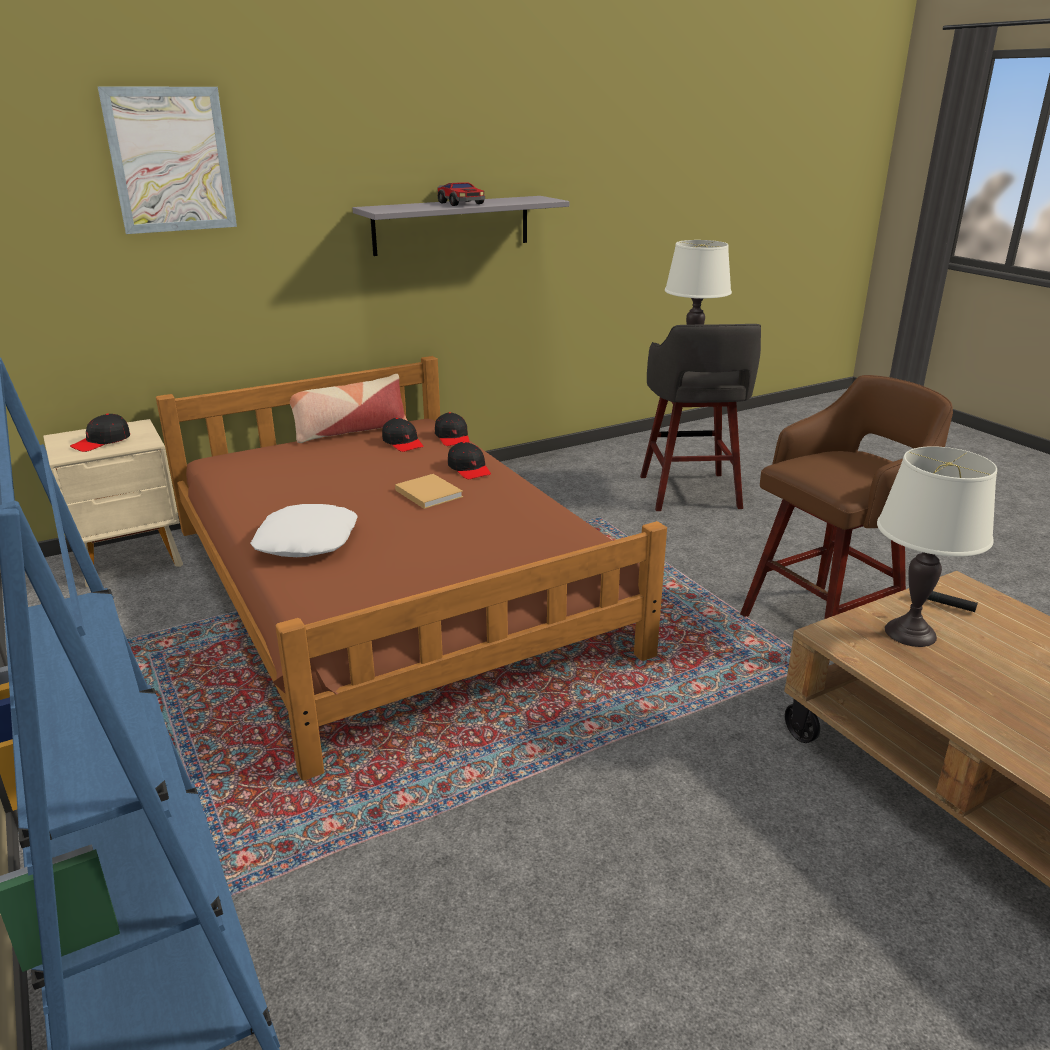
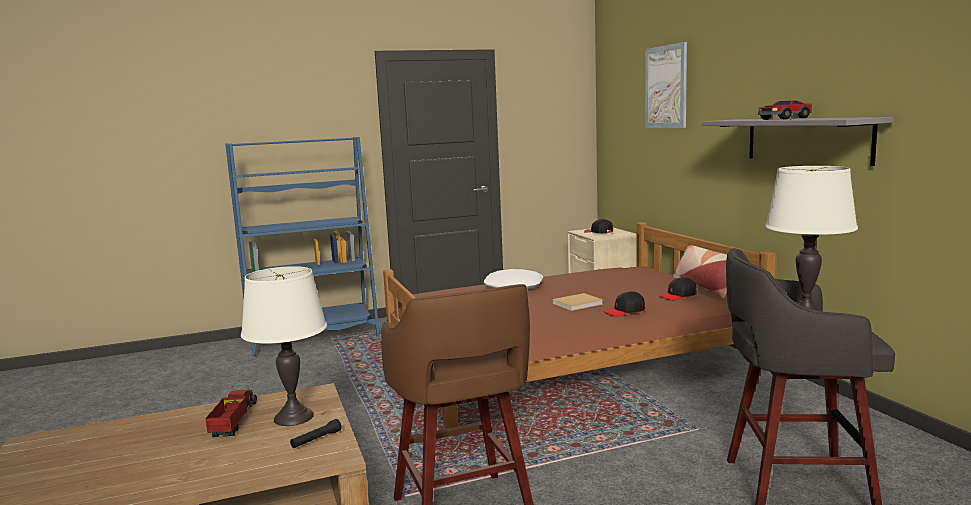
camera: 100 degrees right, 15 degrees down
black cap [435,412,470,446] -> none
none -> toy truck [206,385,257,437]

